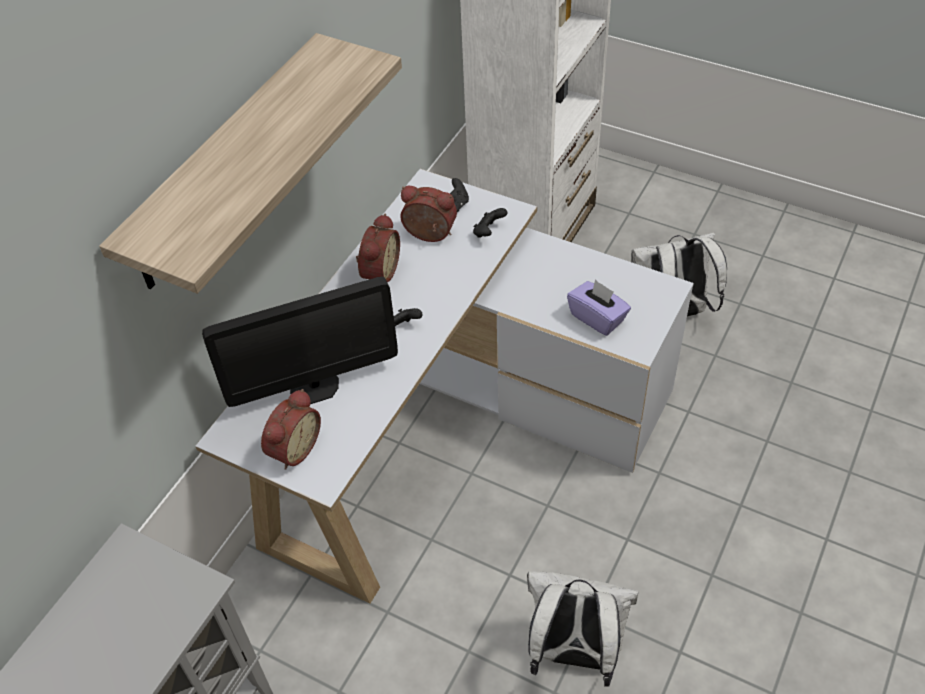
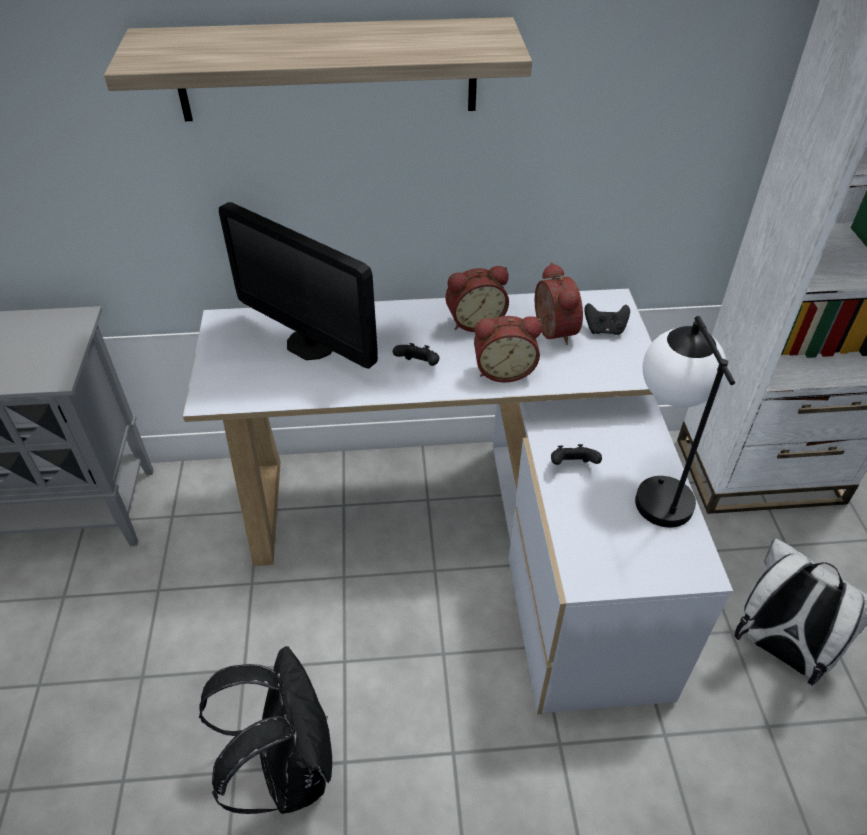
camera: 55 degrees right, 5 degrees down
alarm clock [261,389,321,470] -> alarm clock moved to [474,316,542,382]
black game controller [473,208,508,238] -> black game controller moved to [551,444,602,465]
white backpack [527,571,639,687] -> black backpack [199,646,332,814]
purple tissue box [567,279,631,336] -> none
none -> table lamp [635,316,735,528]

